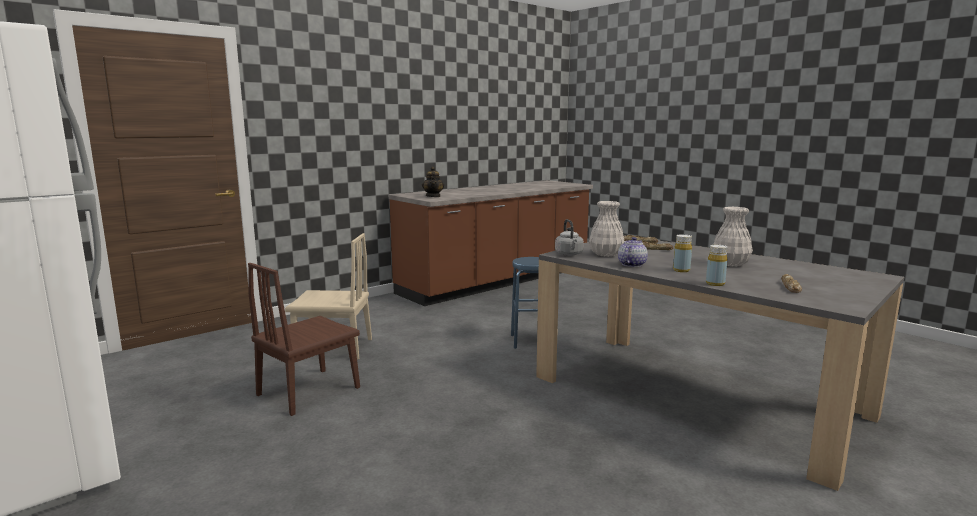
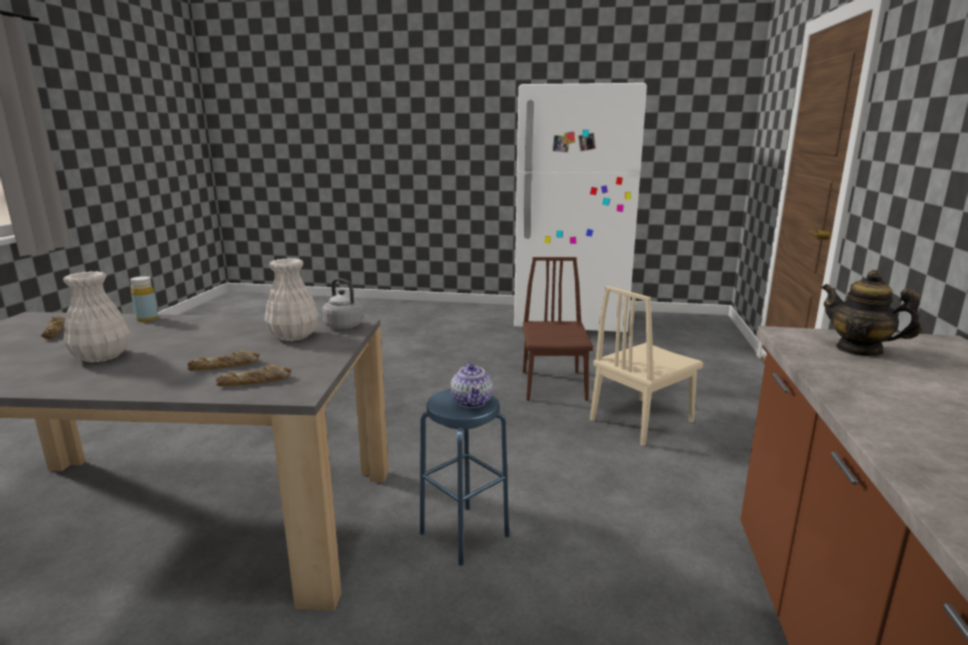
camera: 140 degrees right, 5 degrees up
teapot [618,237,648,267] -> teapot moved to [451,361,493,408]
yellow bottle [673,234,692,272] -> none

